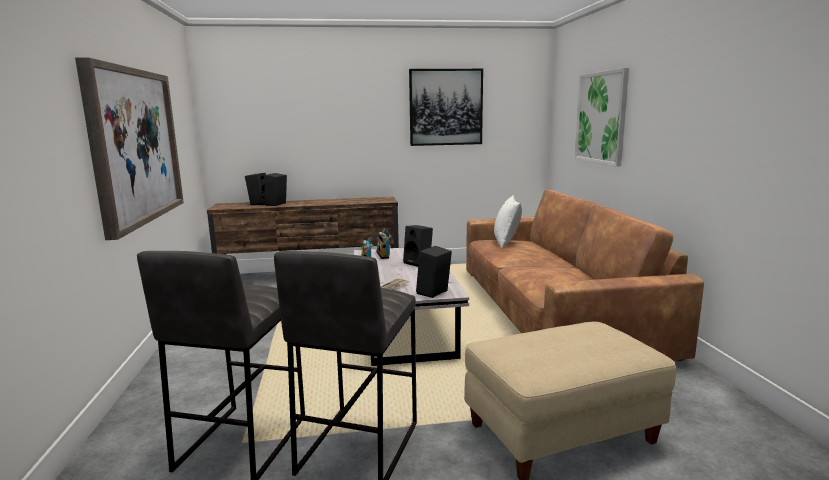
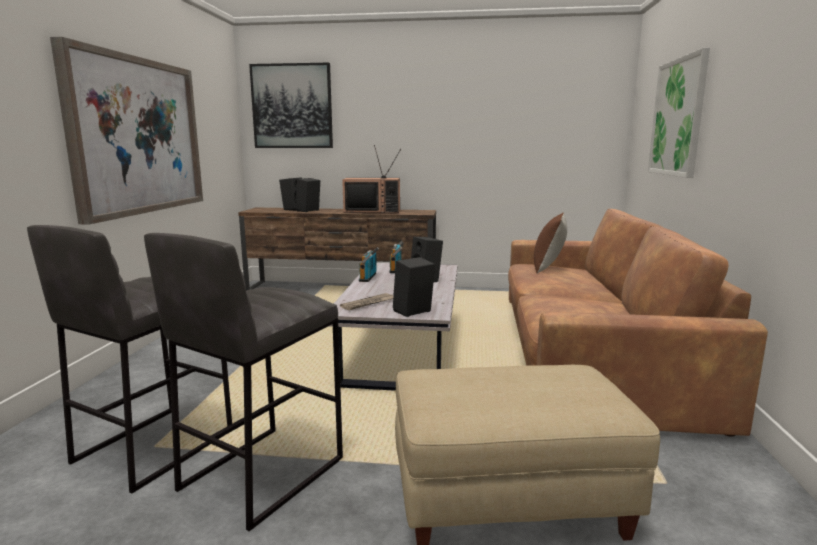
camera: 15 degrees right, 0 degrees up
picture [409,69,483,146] -> picture moved to [249,63,333,148]
white pillow [494,195,522,248] -> brown pillow [534,213,567,274]
none -> television [342,145,401,213]

